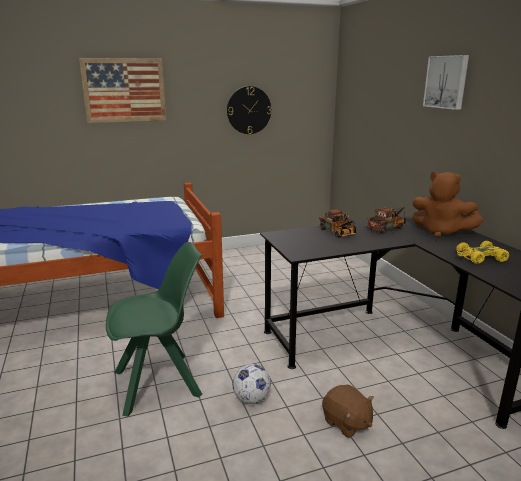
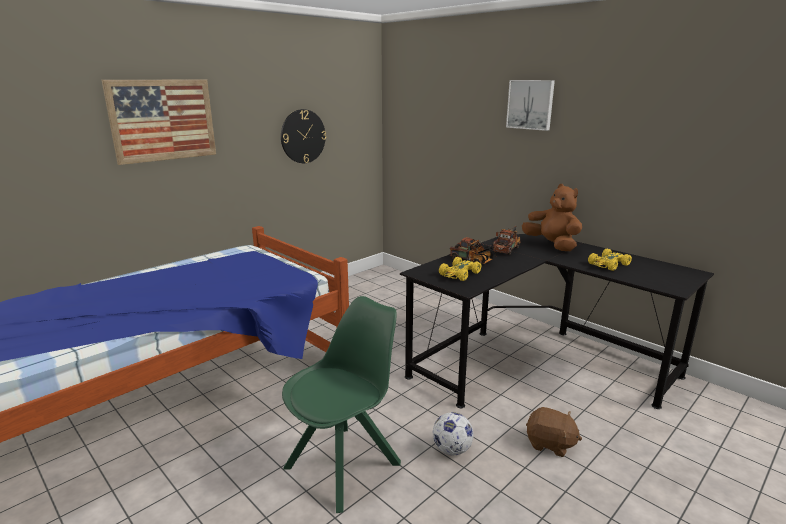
camera: 25 degrees left, 0 degrees up
brown plush toy [412,172,483,237] -> brown plush toy turned 135 degrees counterclockwise [522,184,582,251]
none -> yellow toy car [439,257,482,281]

